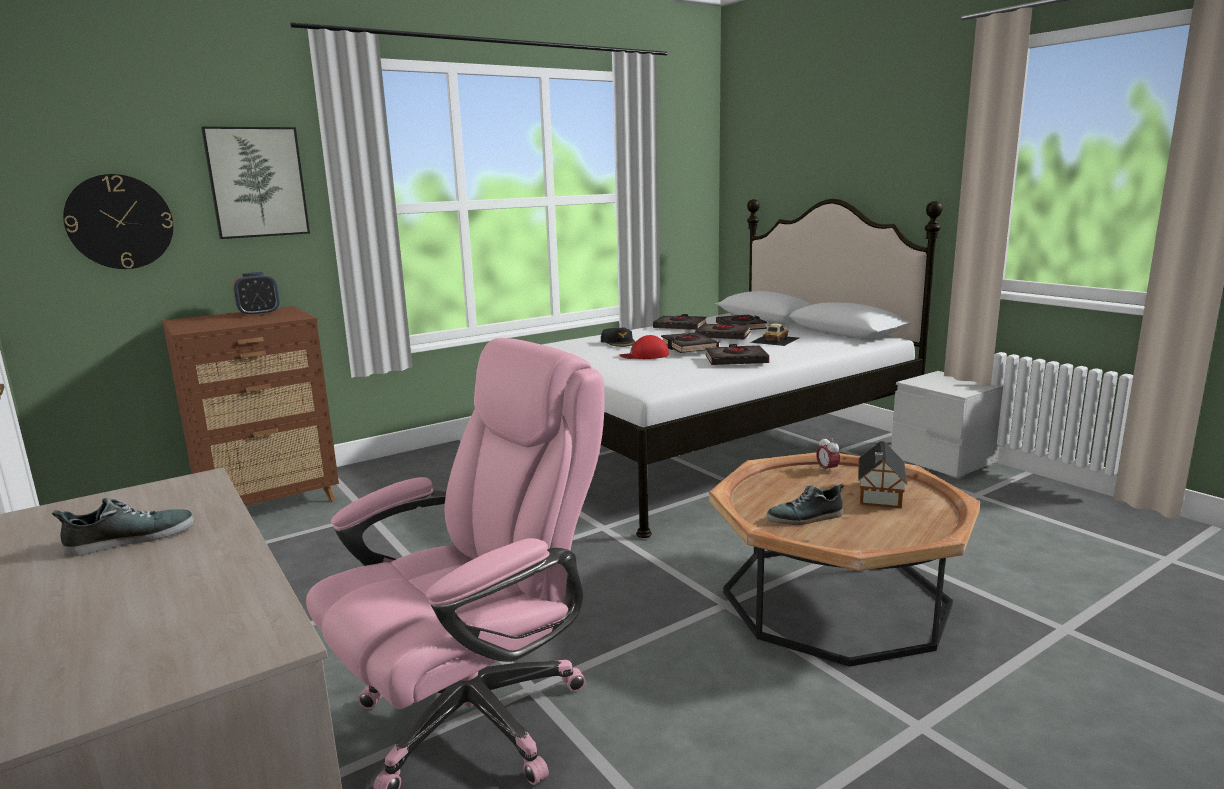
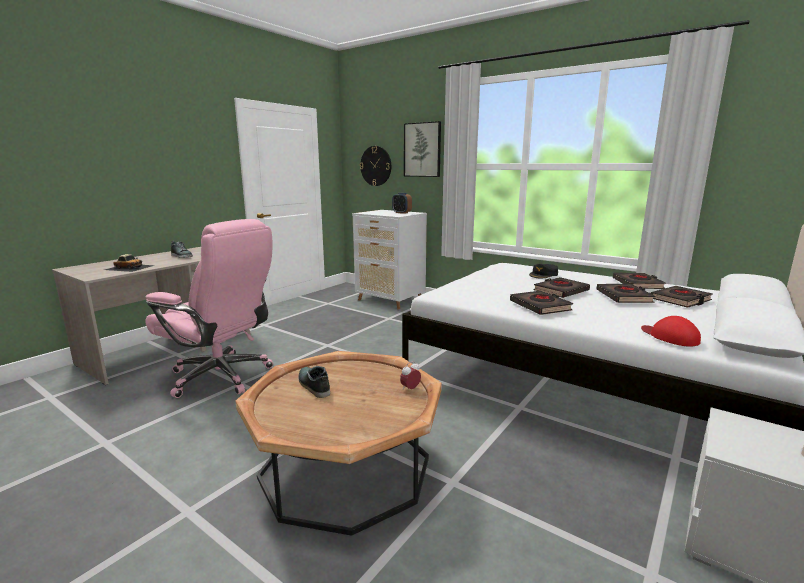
camera: 70 degrees right, 0 degrees up
brown dresser [162,306,339,506] -> white dresser [352,210,427,309]
red cap [619,335,669,359] -> red cap moved to [641,316,701,346]
toy car [750,323,799,346] -> toy car moved to [105,254,155,272]
toy house [858,441,907,508] -> none

